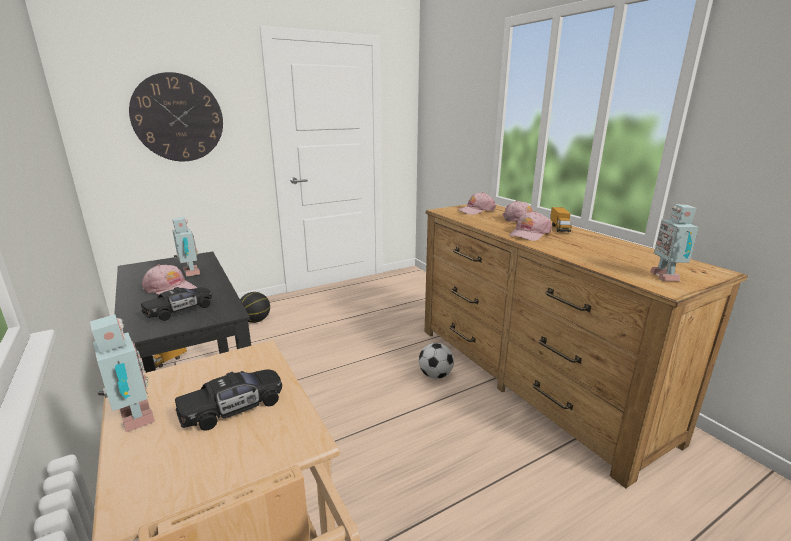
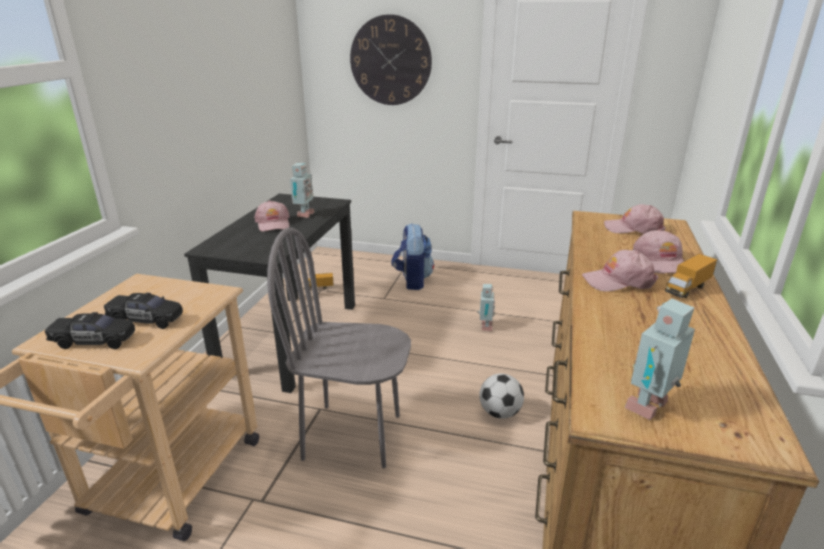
camera: 45 degrees right, 5 degrees up
toy robot [90,315,155,432] -> toy robot moved to [477,284,495,331]
black toy car [141,287,212,321] -> black toy car moved to [45,312,135,349]
basketball [240,292,270,323] -> backpack [391,223,434,290]
none -> grey chair [267,228,411,469]

